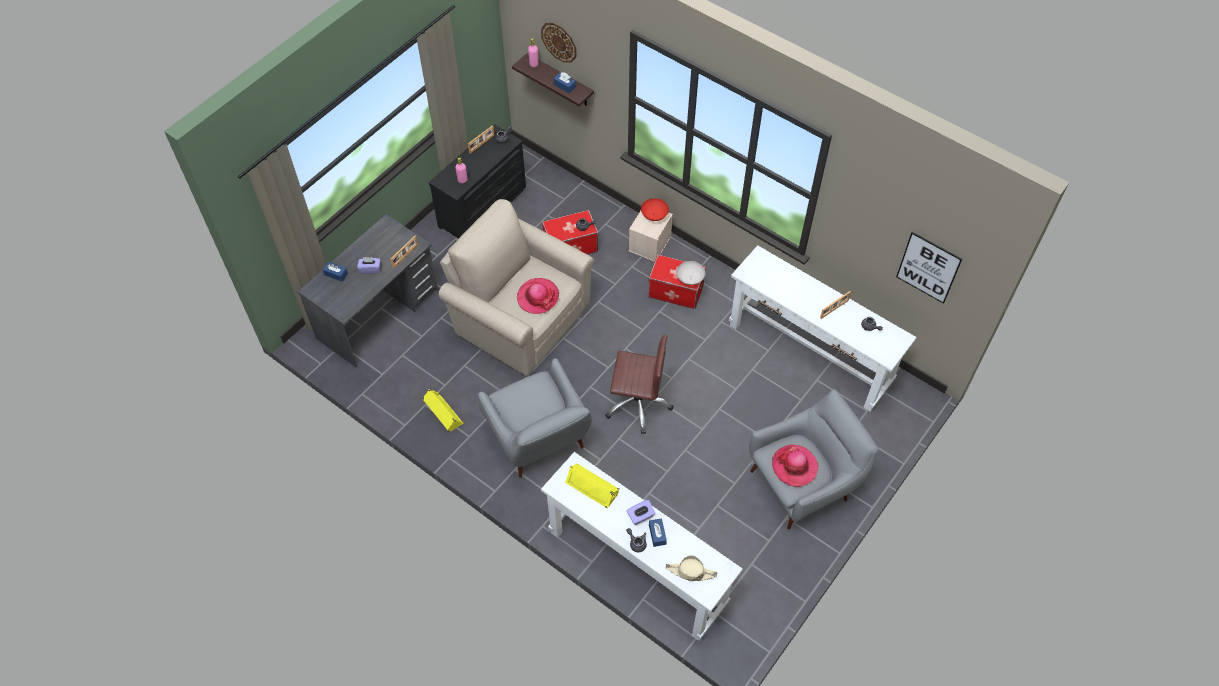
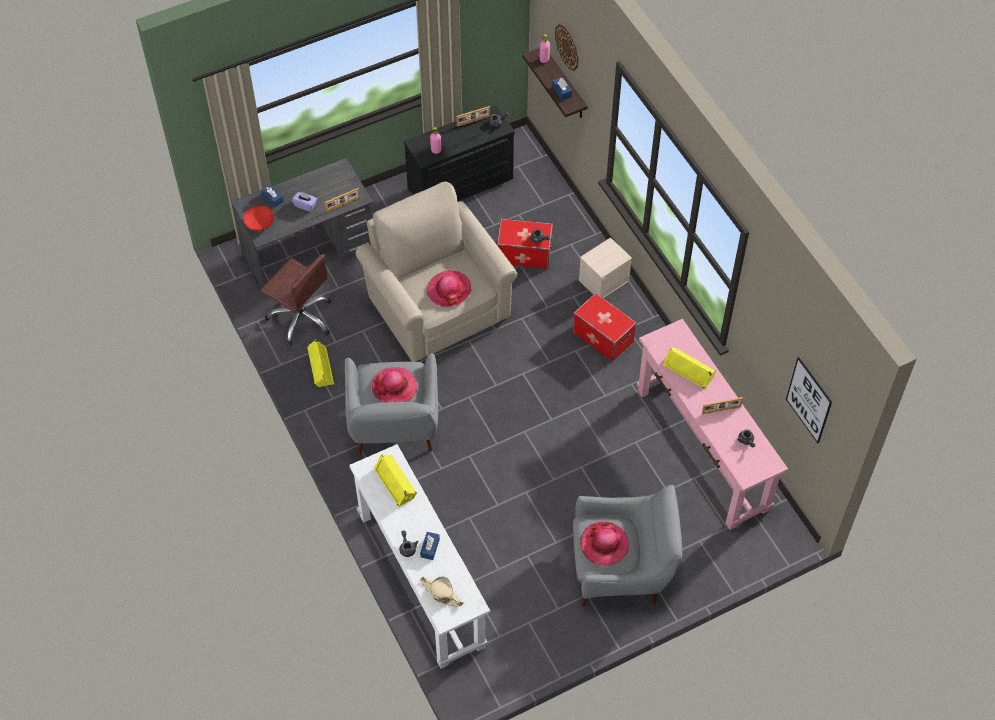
camera: 25 degrees right, 0 degrees up
brown office chair [605,334,673,434] -> brown office chair moved to [261,254,331,346]
purple tissue box [627,500,655,525] -> none
red bowl [641,198,669,221] -> red bowl moved to [243,206,274,231]
white bowl [676,261,705,285] -> none
white console table [729,245,917,411] -> pink console table [637,319,788,530]
none -> hat [372,367,417,402]
none -> yellow speaker [663,347,716,389]

